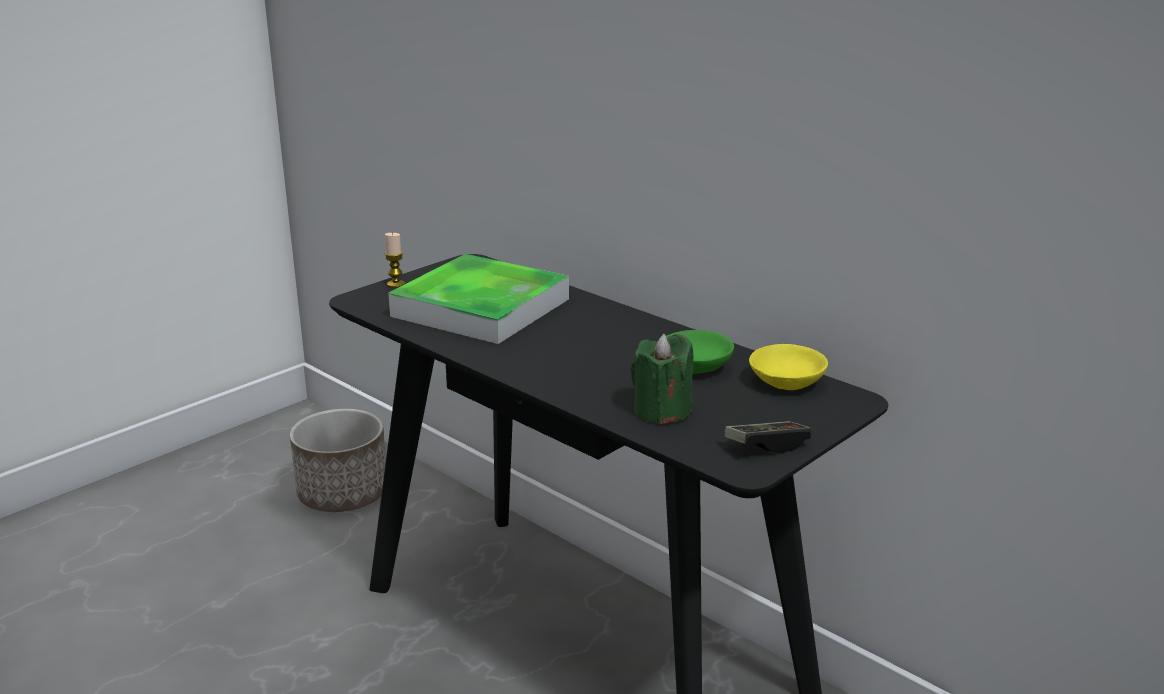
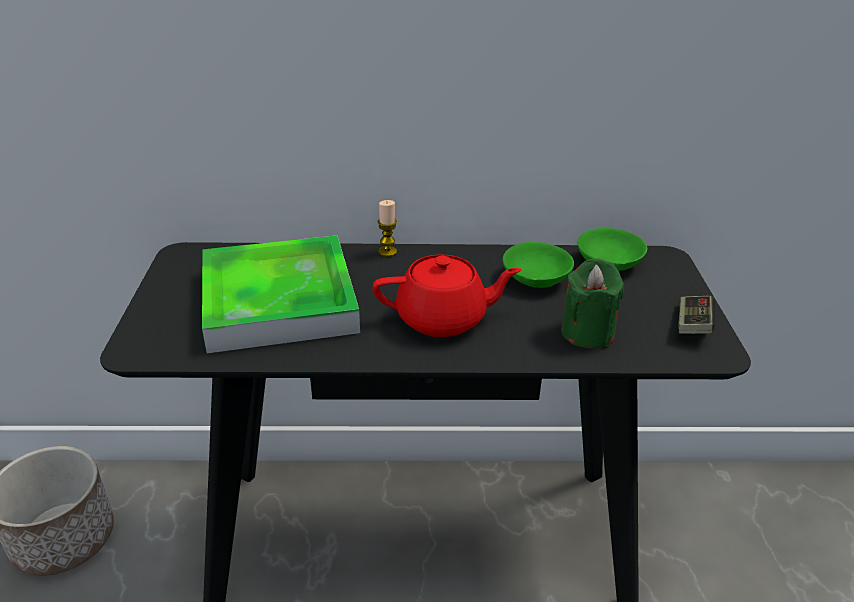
camera: 45 degrees left, 10 degrees up
candle [385,232,405,288] -> candle moved to [377,200,397,257]
yellow bowl [749,344,828,390] -> green bowl [578,228,647,271]
none -> red teapot [372,255,522,337]

